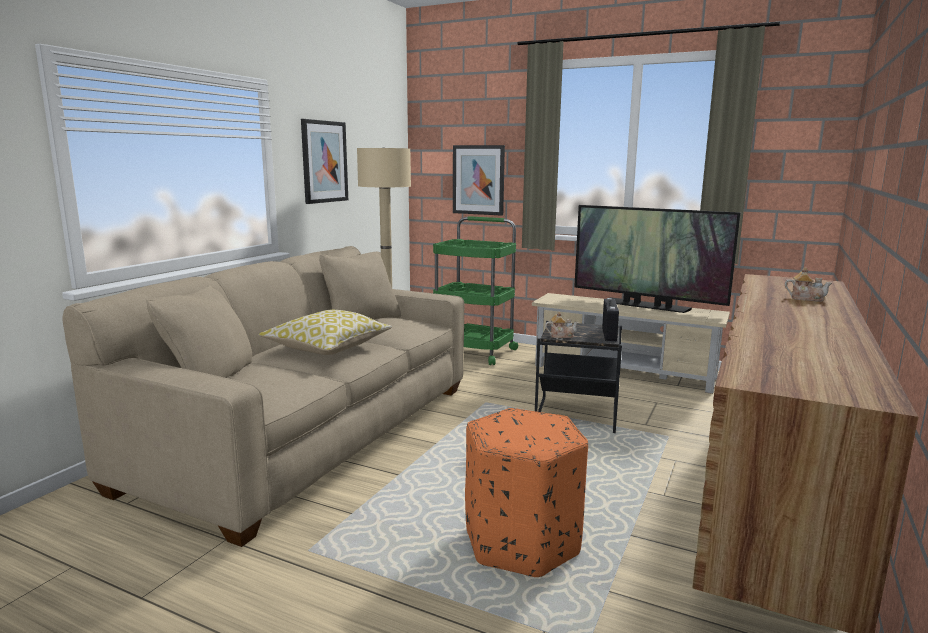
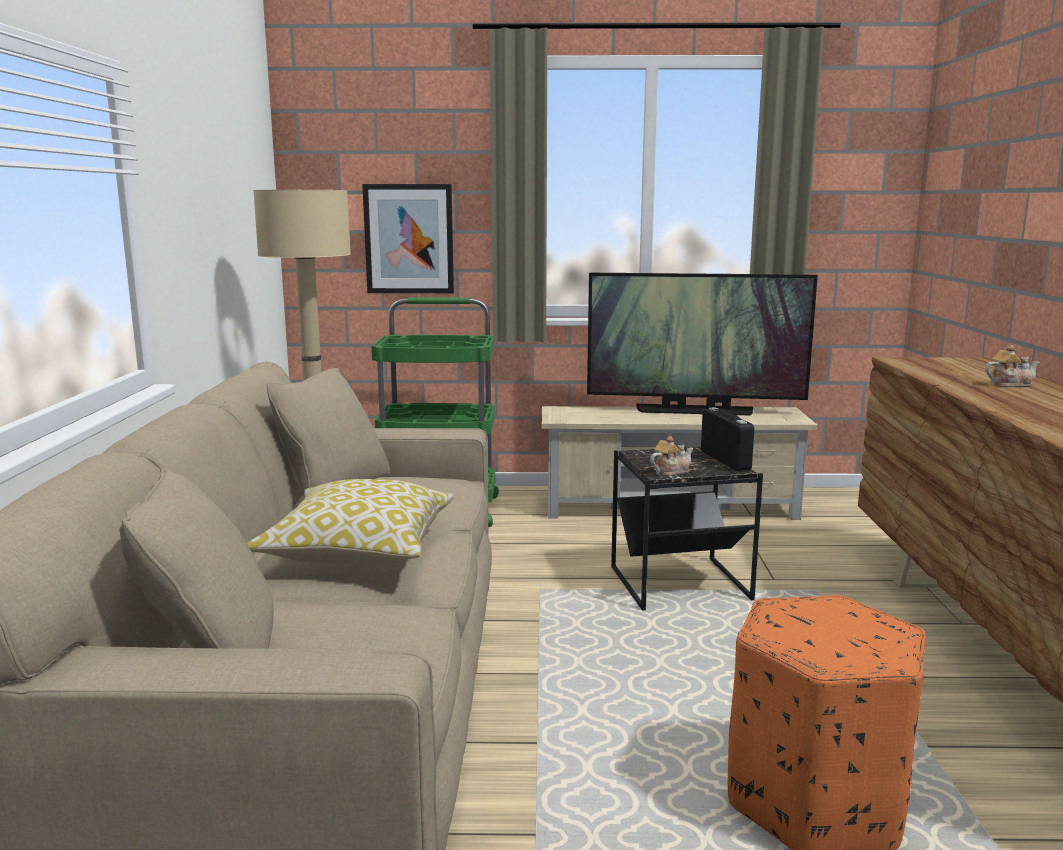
camera: 25 degrees left, 0 degrees up
picture [301,119,348,204] -> none

